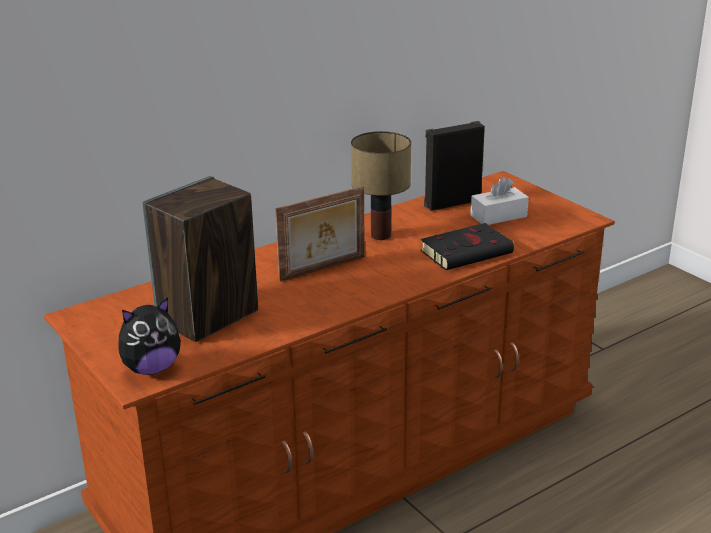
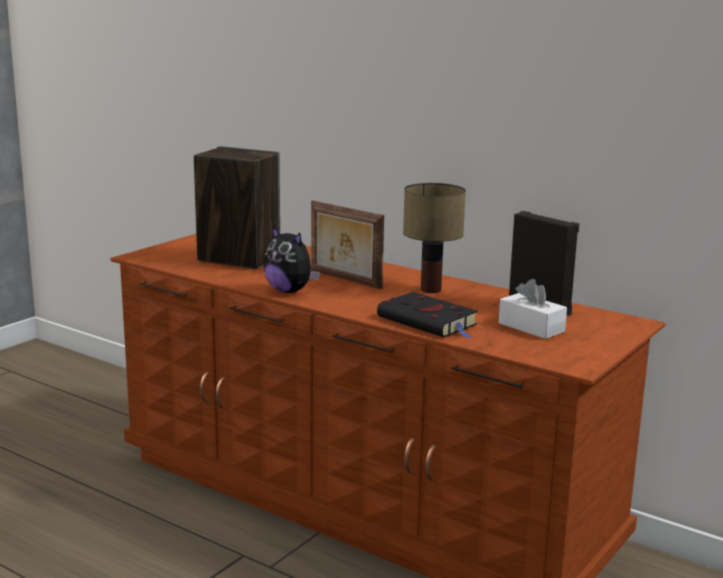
camera: 70 degrees right, 10 degrees down
plush toy [118,297,181,375] -> plush toy moved to [264,226,320,293]

